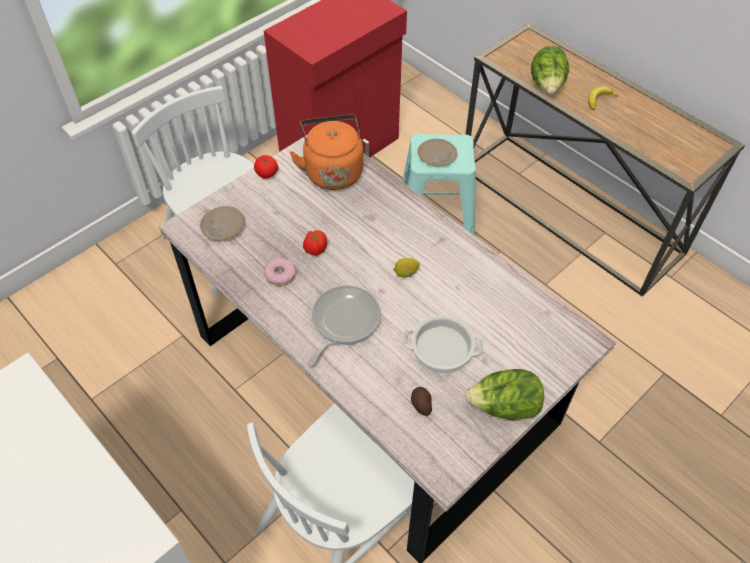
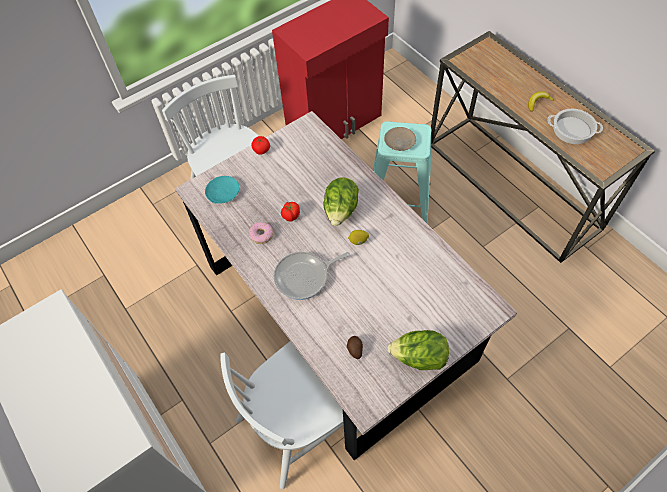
camera: 10 degrees right, 5 degrees up
beige plate [200,206,245,240] -> turquoise plate [205,176,239,204]
orange kettle [289,114,363,190] -> none
frying pan [308,285,381,366] -> frying pan turned 150 degrees counterclockwise [273,252,350,300]
cooking pot [402,315,484,374] -> cooking pot moved to [547,109,603,144]
lettuce [531,46,569,94] -> lettuce moved to [323,178,359,226]

